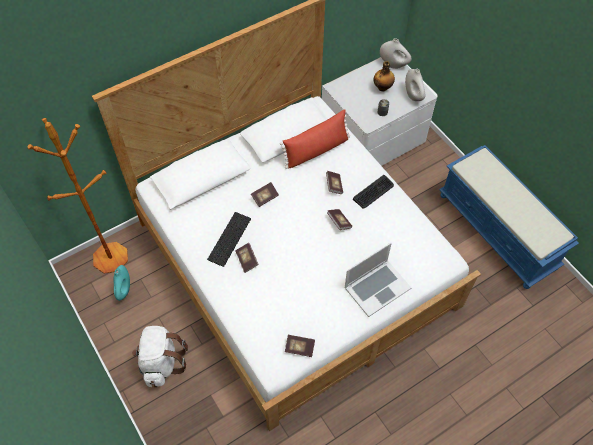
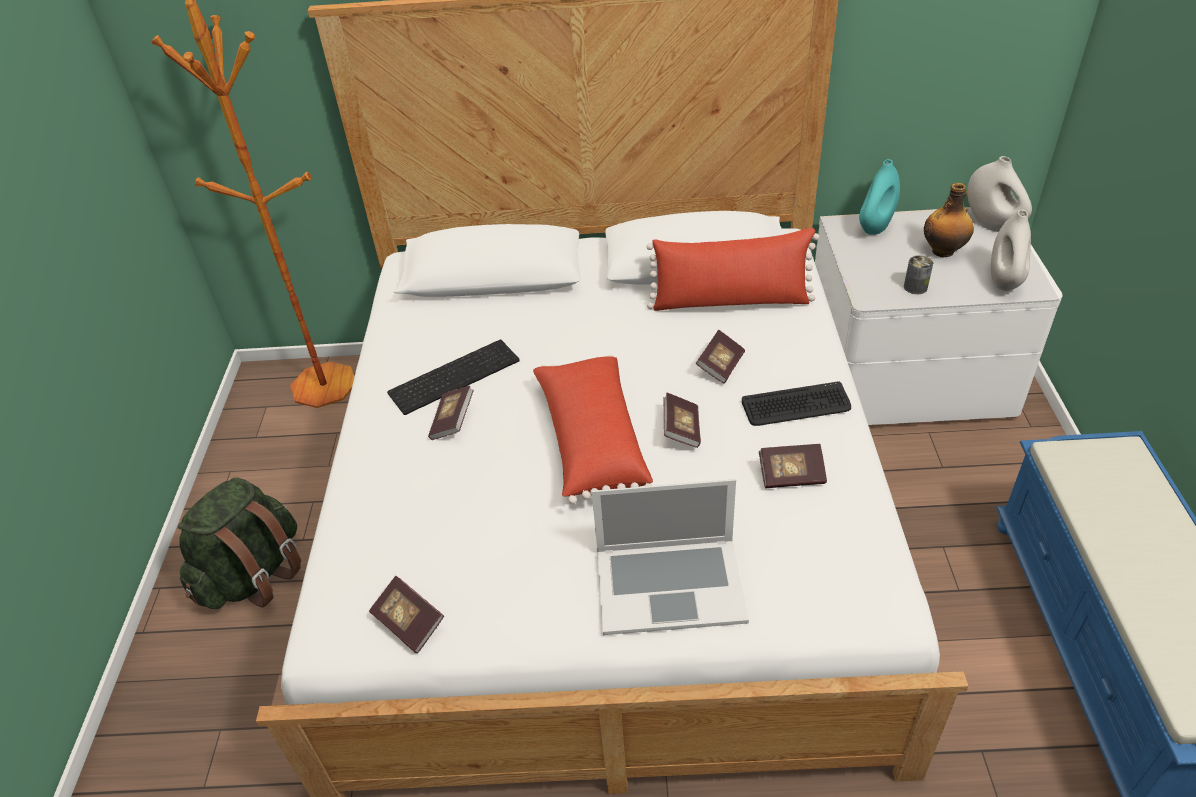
camera: 35 degrees right, 15 degrees down
turquoise vase [114,265,130,301] -> turquoise vase moved to [859,159,900,235]
white backpack [132,326,188,387] -> green backpack [178,477,301,609]
book [251,182,279,207] -> book moved to [759,444,827,488]
none -> red pillow [533,355,653,504]

